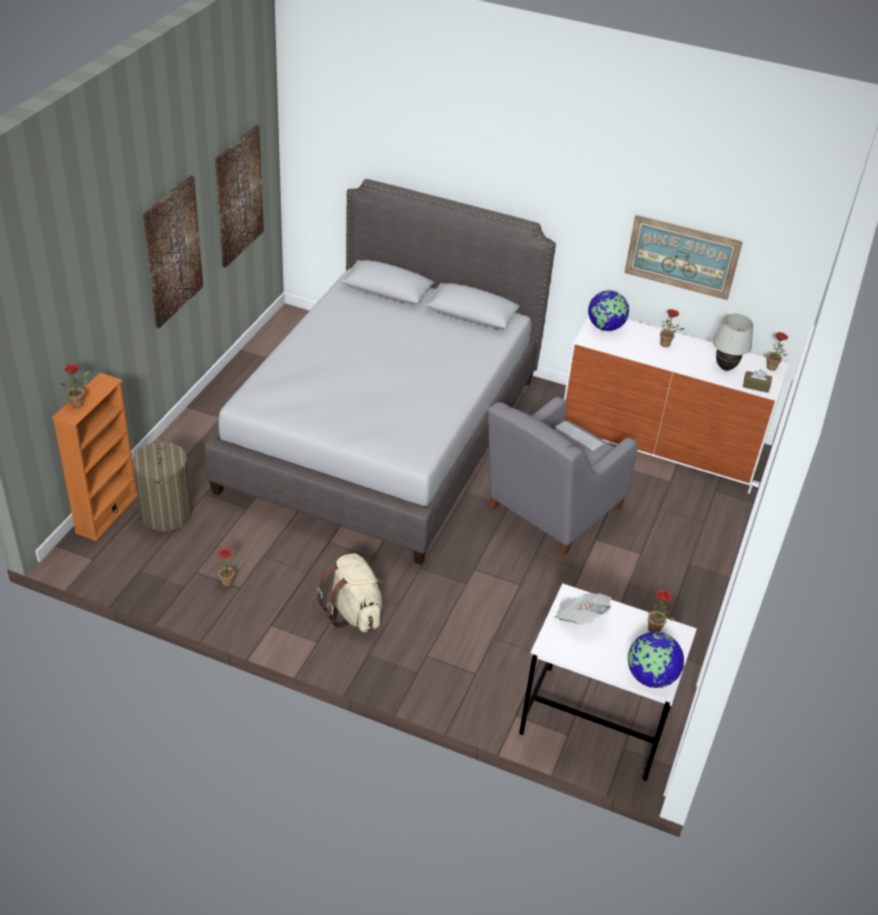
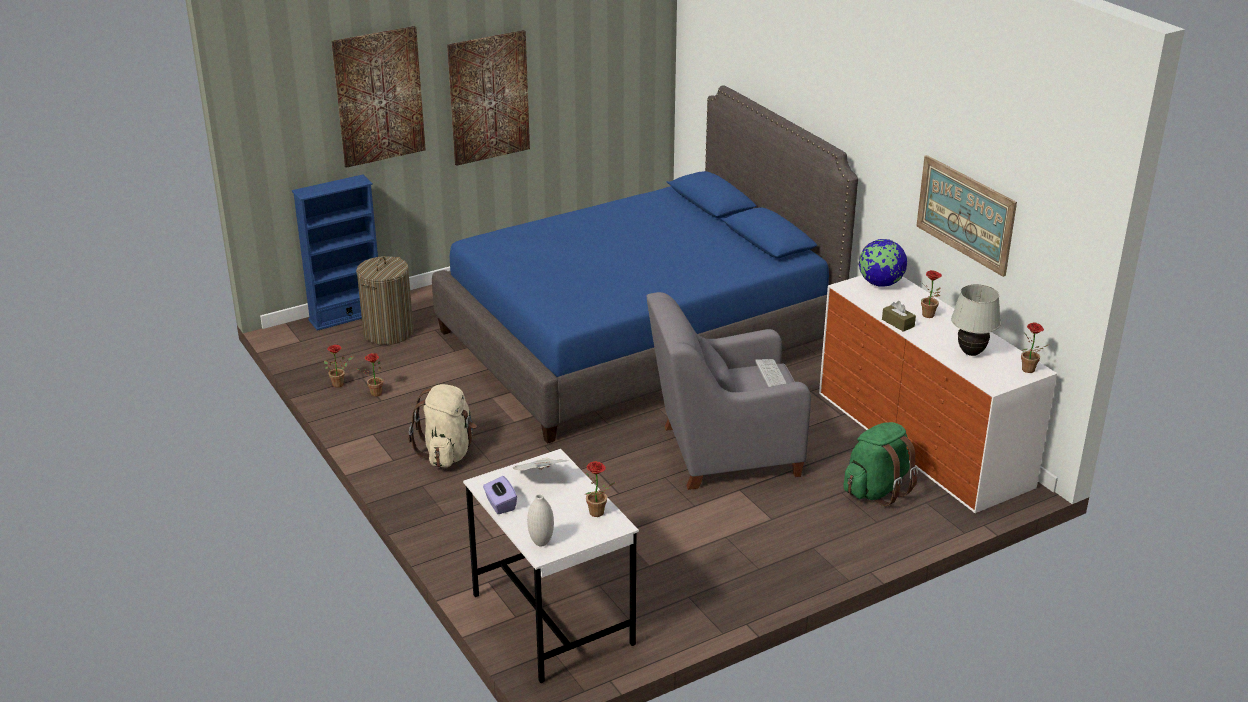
camera: 40 degrees right, 10 degrees down
orange bookcase [52,373,138,541] -> blue bookcase [292,174,378,331]
potted plant [56,364,89,408] -> potted plant moved to [324,345,354,388]
grey bed [204,179,556,565] -> blue bed [432,85,858,443]
picture [215,125,264,268] -> picture moved to [331,26,426,168]
globe [628,632,684,688] -> white vase [527,494,554,547]
brown tissue box [743,369,772,393] -> brown tissue box moved to [882,301,916,332]
none -> purple tissue box [483,476,517,514]
none -> green backpack [843,422,918,506]

